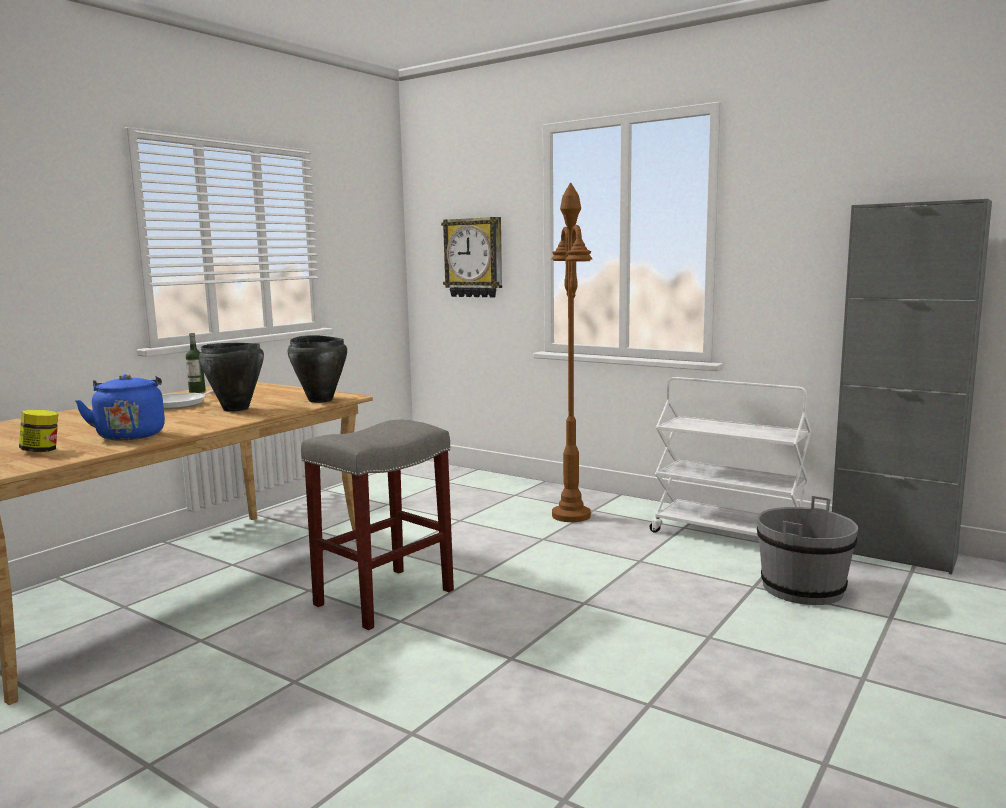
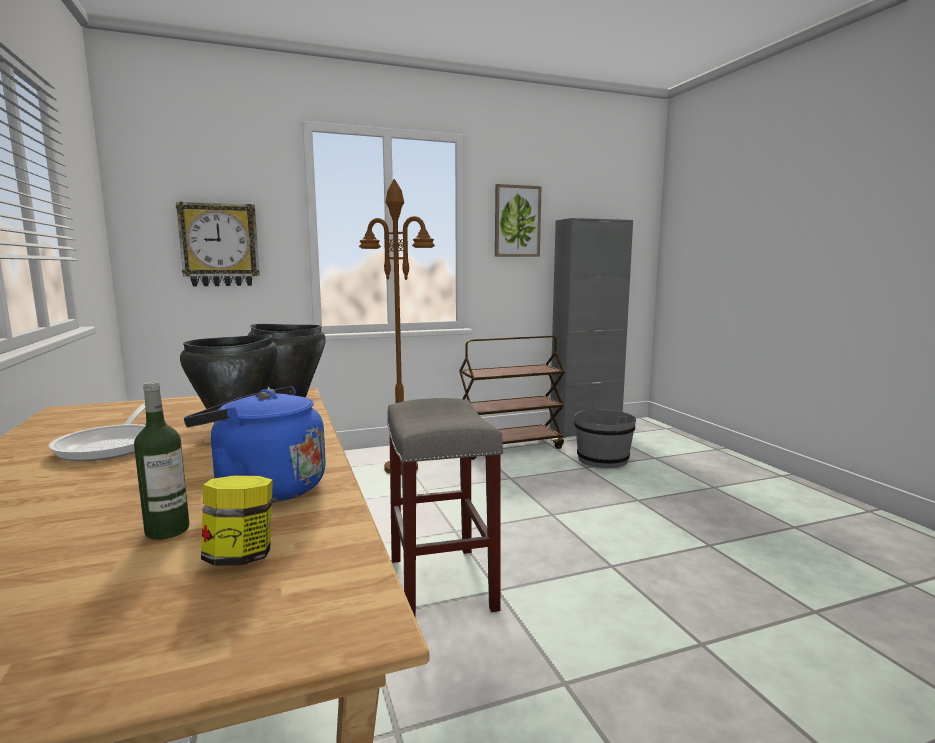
camera: 55 degrees left, 0 degrees up
bottle [186,333,206,393] -> bottle moved to [134,382,190,540]
white cart [650,377,812,537] -> brown cart [459,336,565,460]
none -> picture [495,184,542,257]

